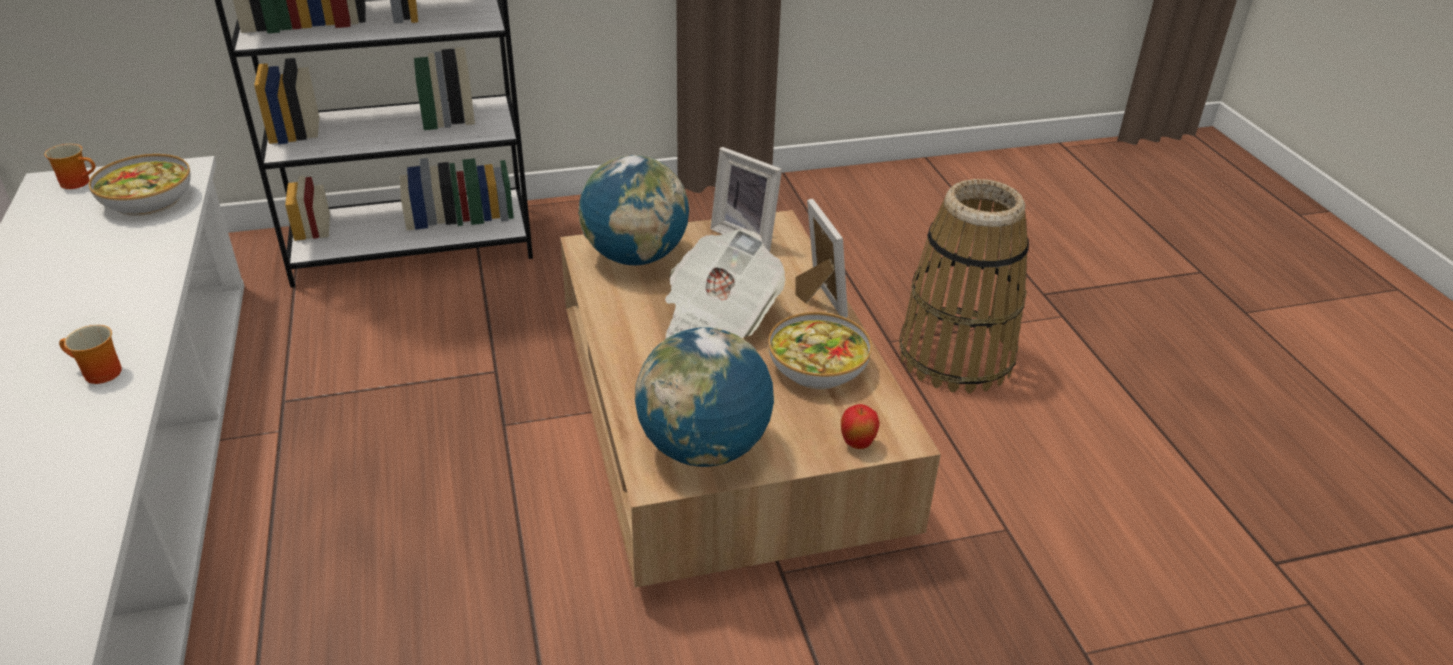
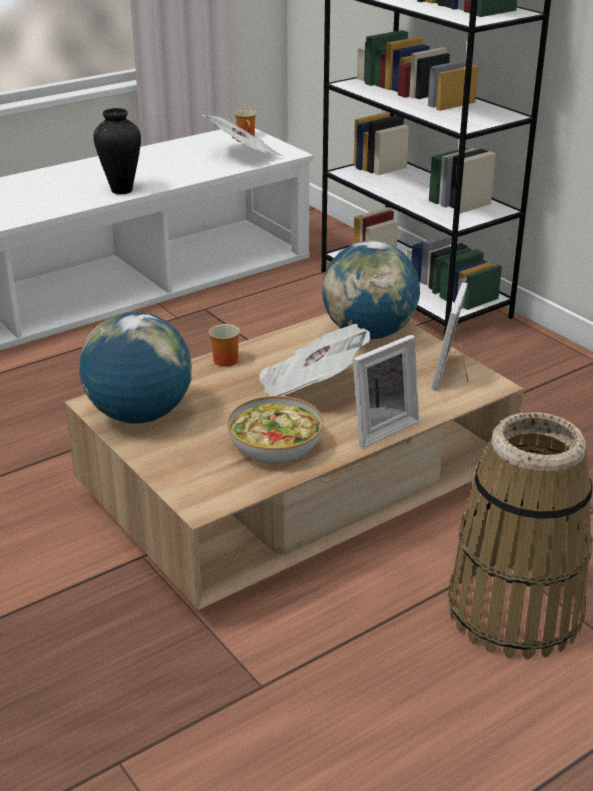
camera: 70 degrees right, 5 degrees down
mug [59,325,122,384] -> mug moved to [209,324,240,367]
bowl [89,154,191,216] -> newspaper [202,115,283,156]
apple [841,404,880,449] -> none
none -> vase [93,108,141,194]

